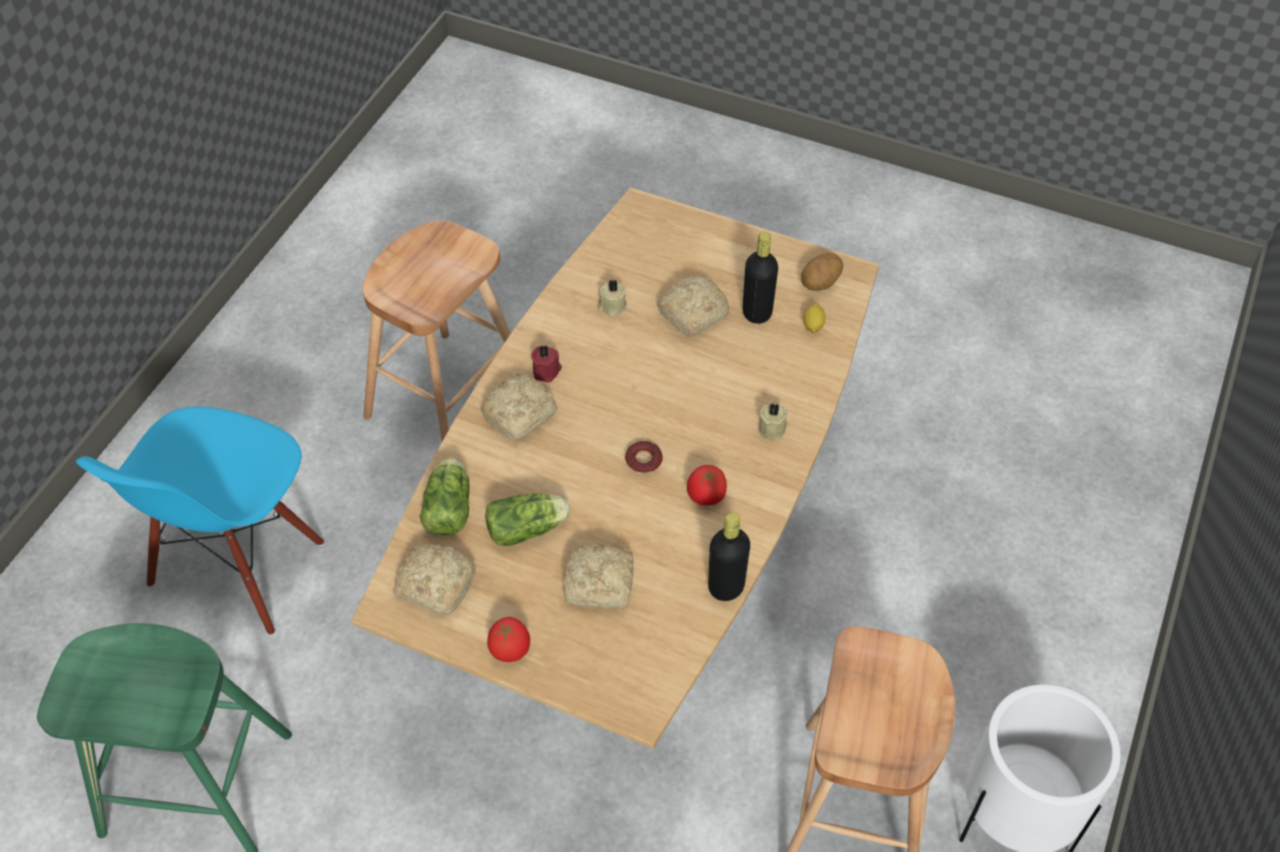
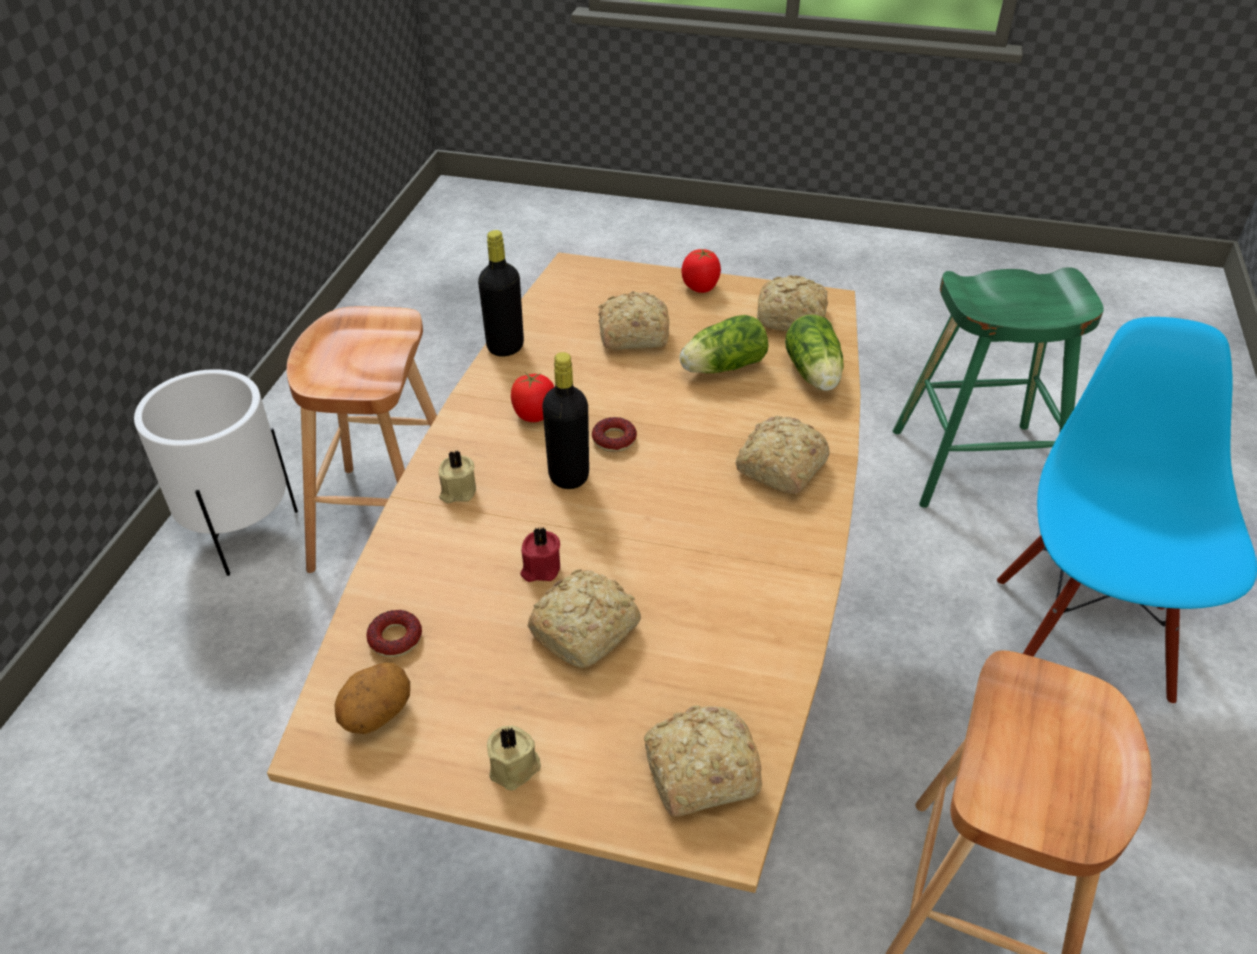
camera: 170 degrees right, 10 degrees down
red candle [531,345,562,382] -> red candle moved to [520,527,560,582]
beige candle [598,280,627,316] -> beige candle moved to [487,725,541,791]
black bottle [743,232,778,324] -> black bottle moved to [542,352,589,489]
lemon [804,303,825,334] -> donut [366,610,422,657]
none -> bread [644,705,762,817]

